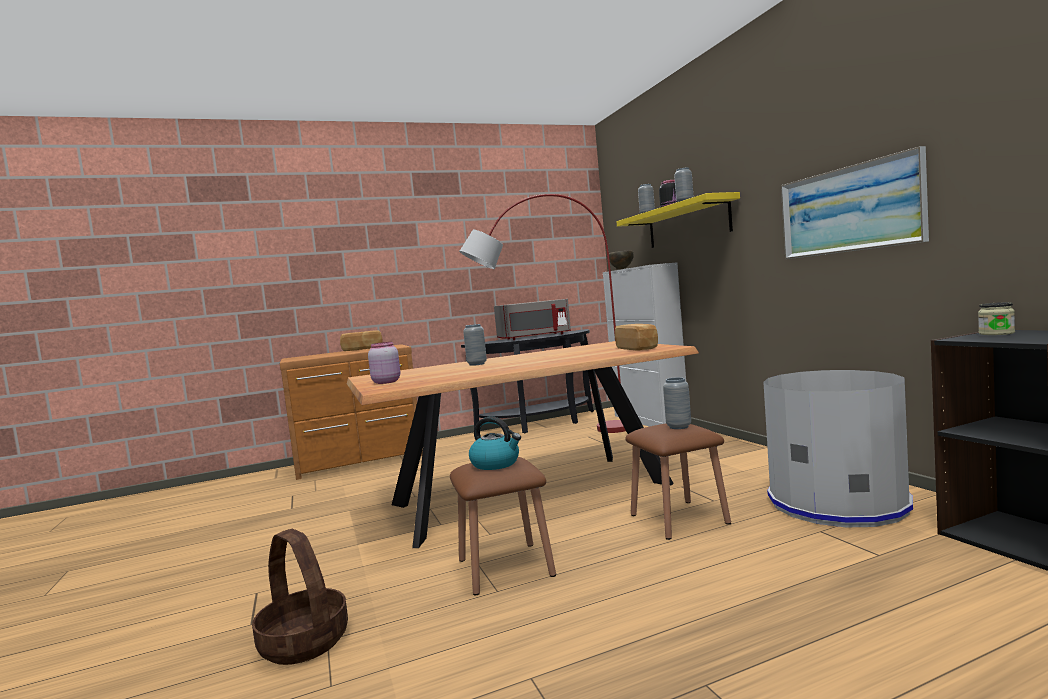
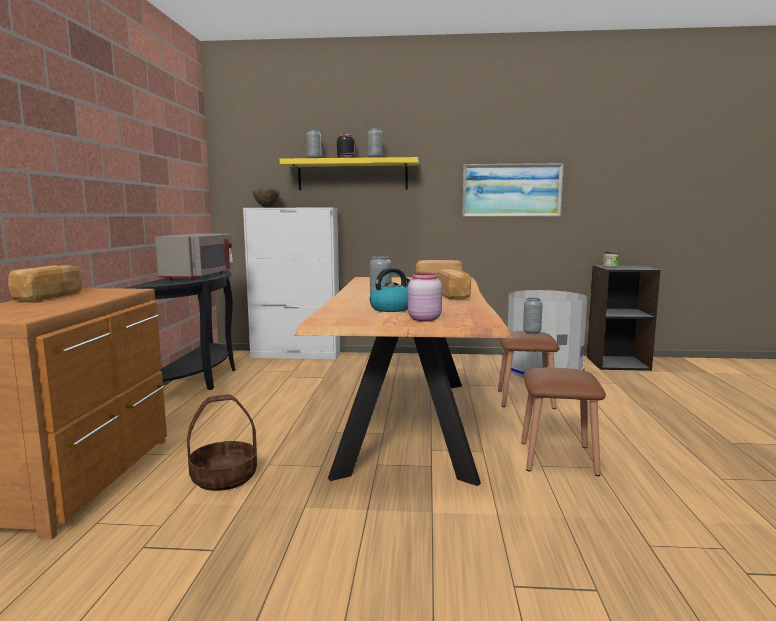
camera: 65 degrees left, 5 degrees up
basket [252,529,348,665] -> basket moved to [187,395,257,491]
red floor lamp [459,194,626,433] -> none
kettle [469,416,521,470] -> kettle moved to [370,268,410,312]
none -> bread [437,269,471,299]

